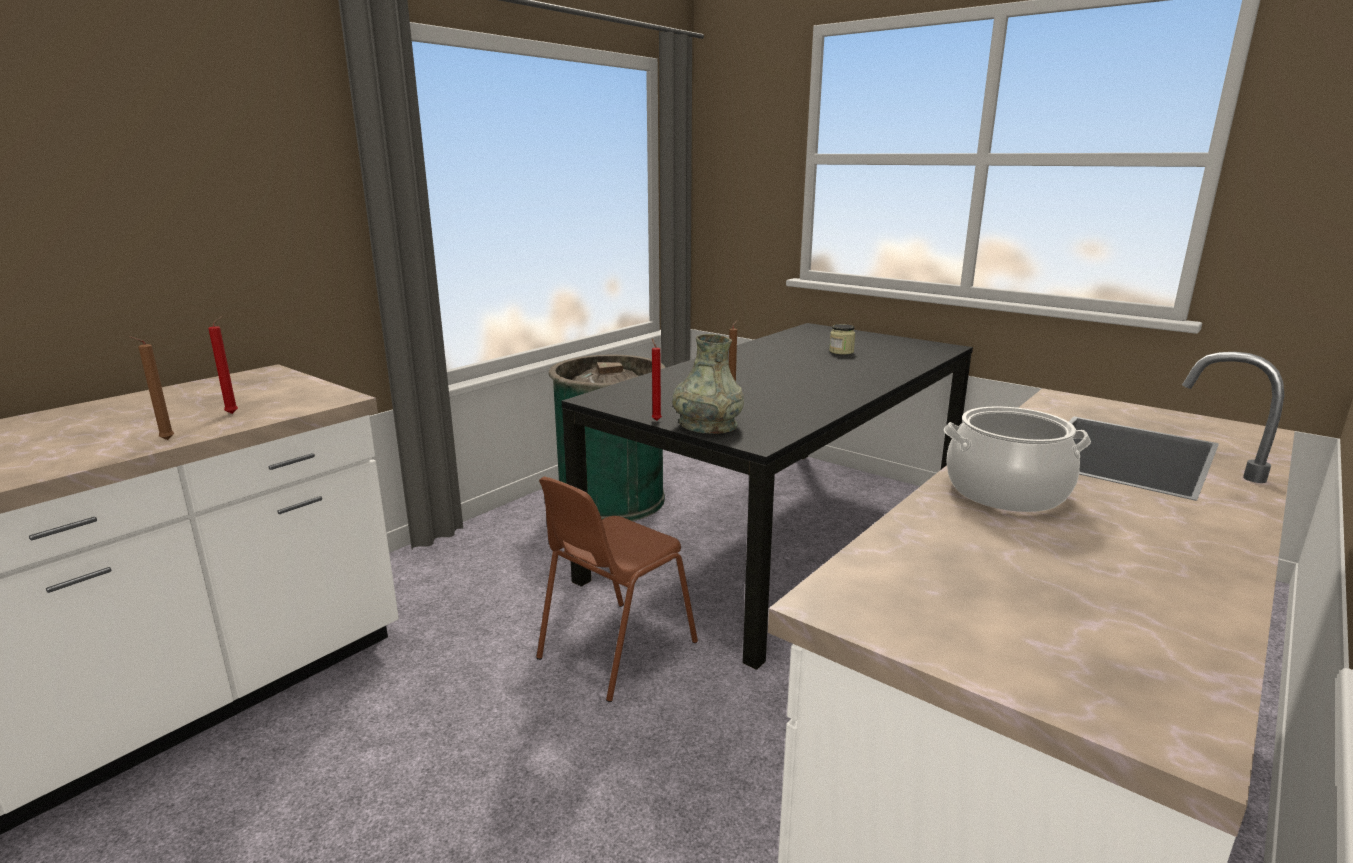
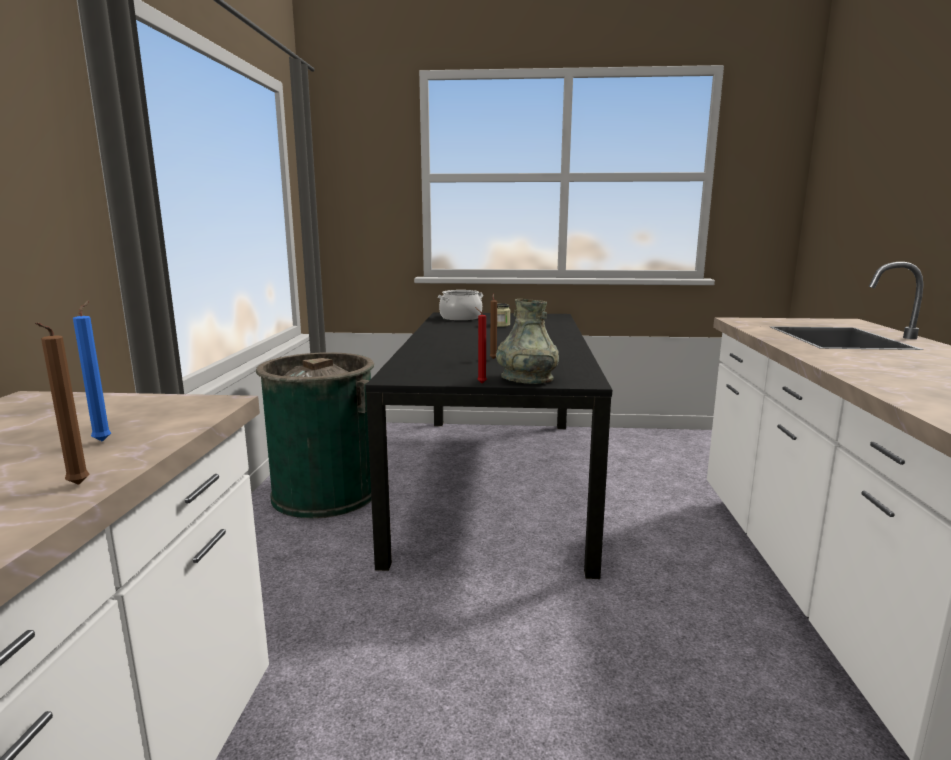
camera: 35 degrees left, 5 degrees down
red candle [208,316,238,414] -> blue candle [73,300,111,442]
brown chair [536,477,698,702] -> none
cooking pot [944,406,1091,512] -> cooking pot moved to [438,290,483,321]

